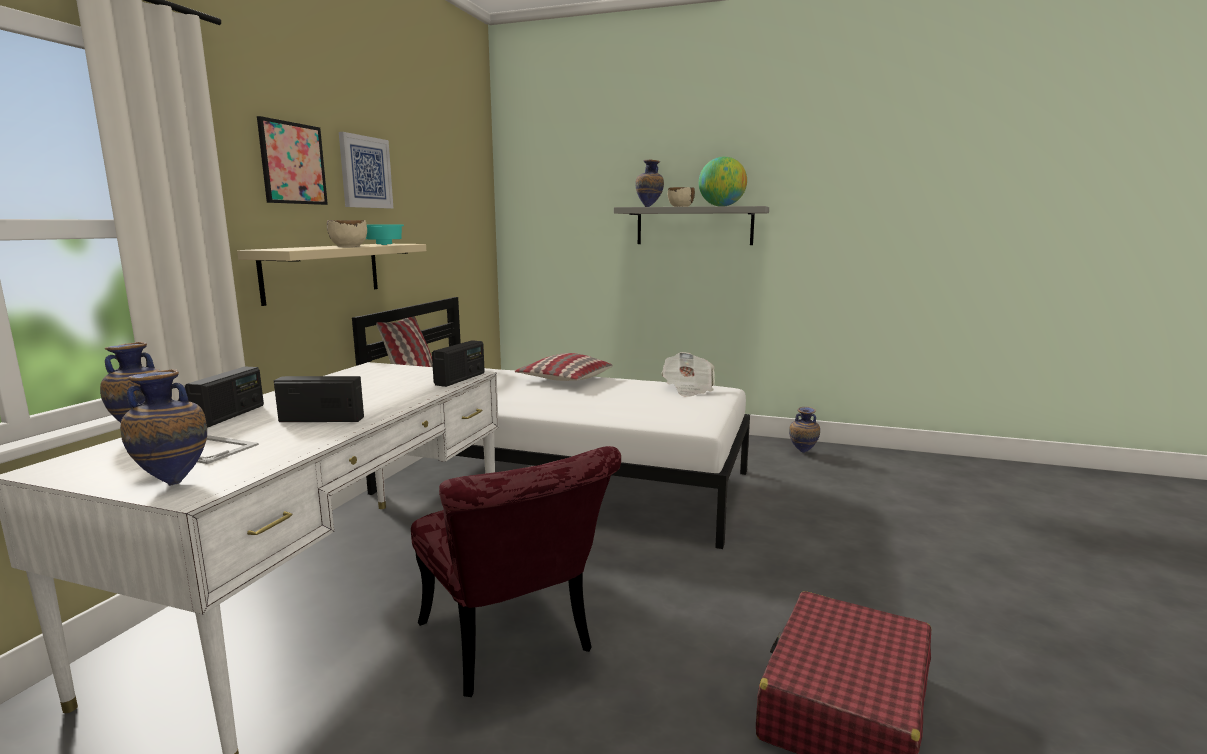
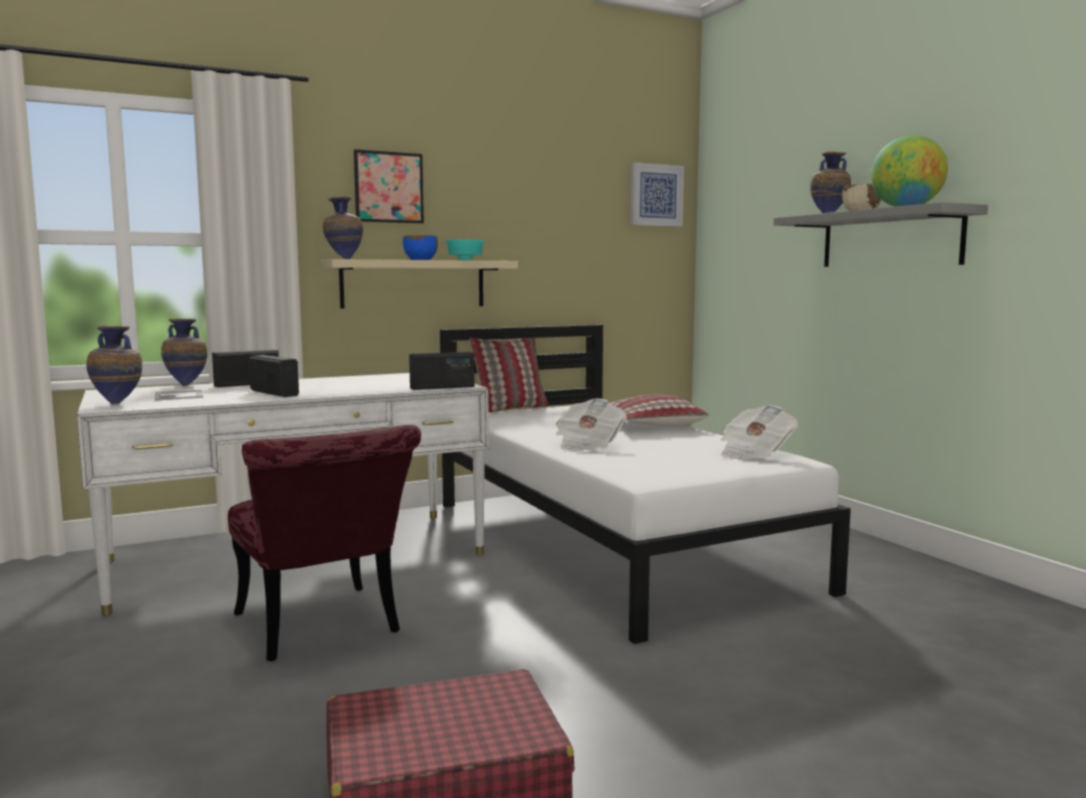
camera: 45 degrees right, 5 degrees down
beige bowl [327,220,367,247] -> blue bowl [403,235,438,260]
picture [339,132,393,208] -> picture moved to [631,162,684,227]
red chair [411,446,621,697] -> red chair turned 45 degrees counterclockwise [228,425,421,661]
vase [789,407,820,453] -> vase moved to [323,196,363,259]
none -> newspaper [556,398,627,452]

